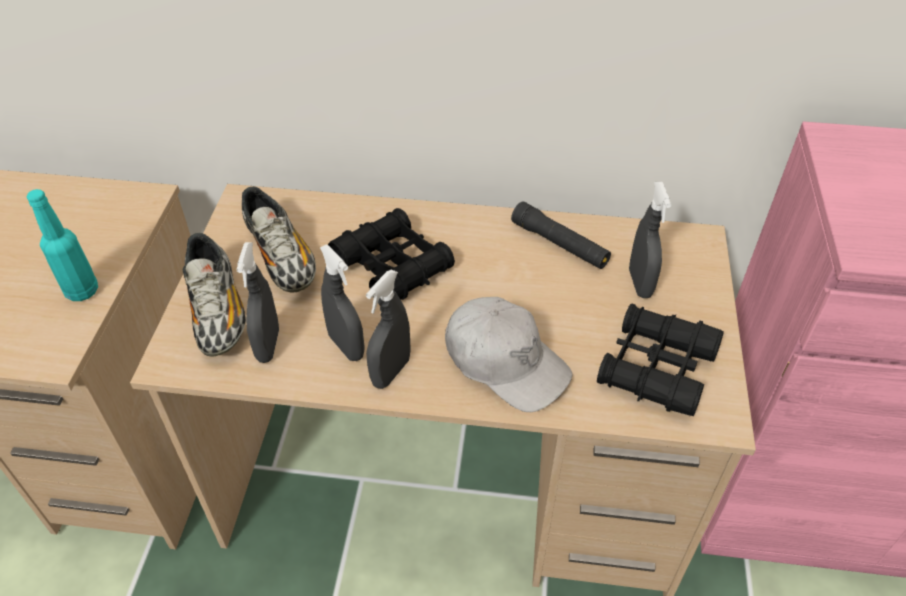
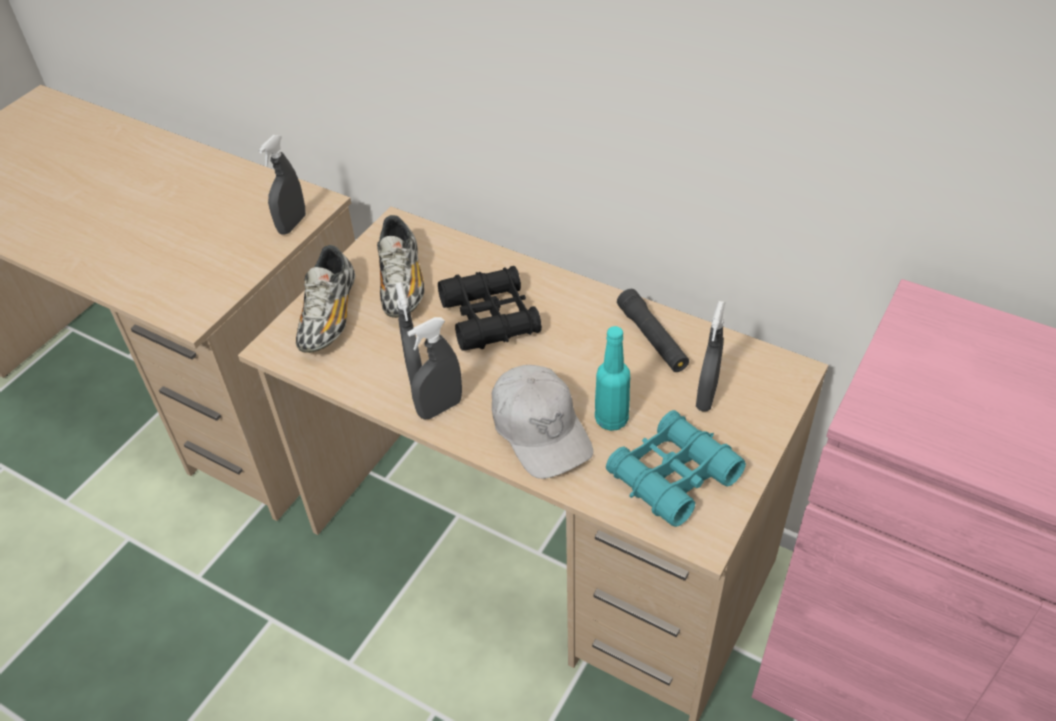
camera: 25 degrees right, 0 degrees up
turquoise bottle [27,189,98,301] -> turquoise bottle moved to [595,326,630,431]
grey spray bottle [237,242,279,363] -> grey spray bottle moved to [258,135,306,235]
black binoculars [597,304,724,416] -> turquoise binoculars [606,410,746,527]

